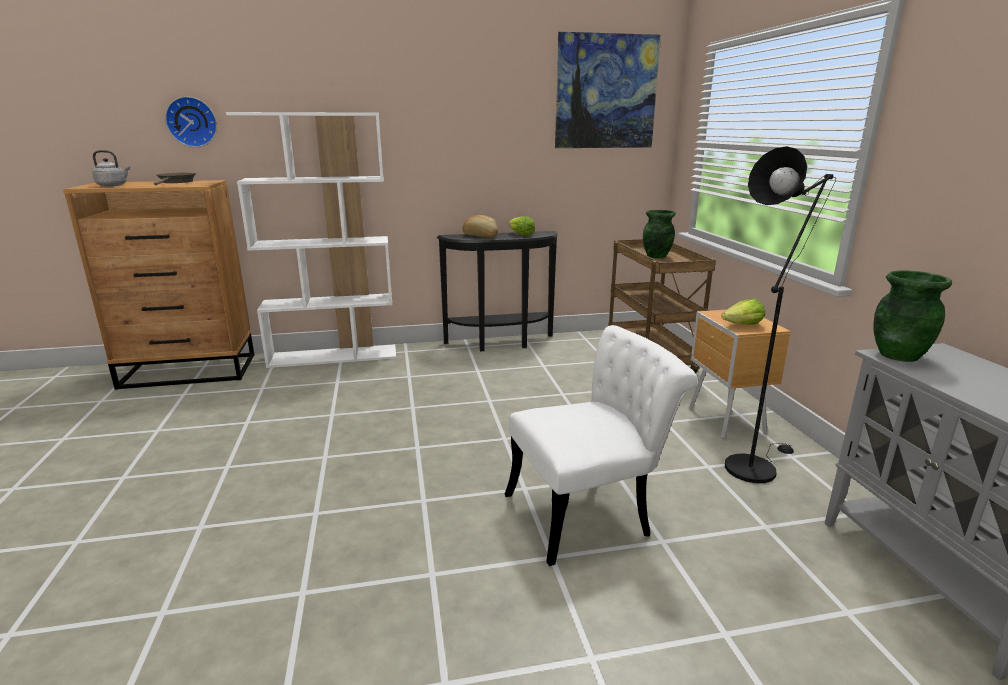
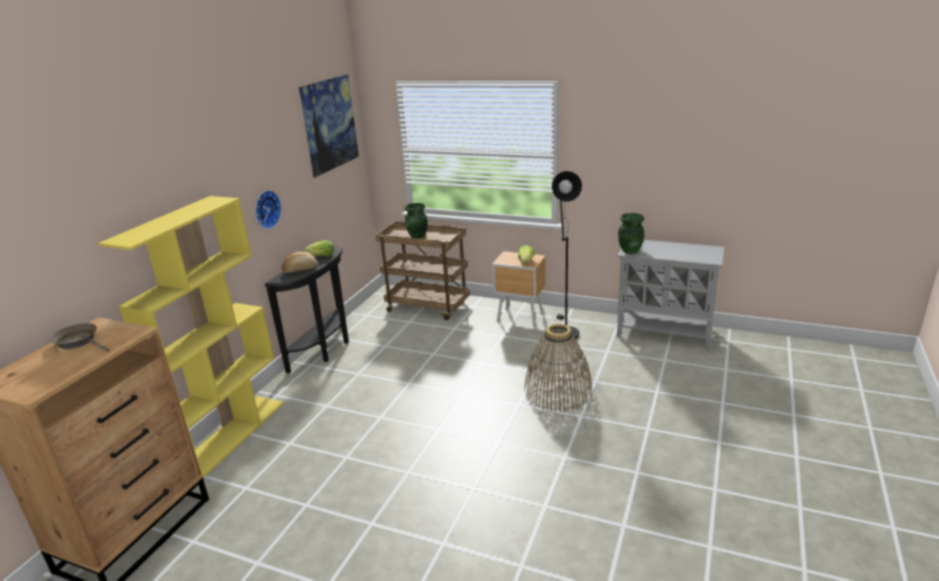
camera: 55 degrees left, 5 degrees up
grey kettle [92,150,130,187] -> none
wall clock [165,96,217,147] -> wall clock moved to [255,190,281,229]
white bookcase [226,112,396,368] -> yellow bookcase [98,196,284,478]
white chair [505,325,698,566] -> basket [524,323,593,412]

